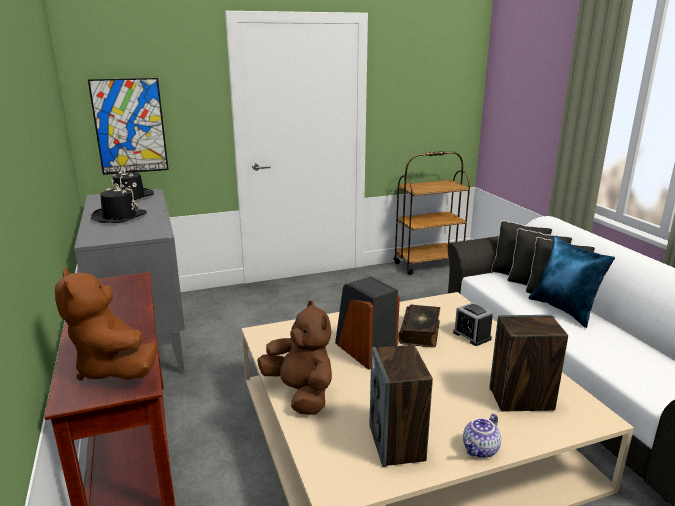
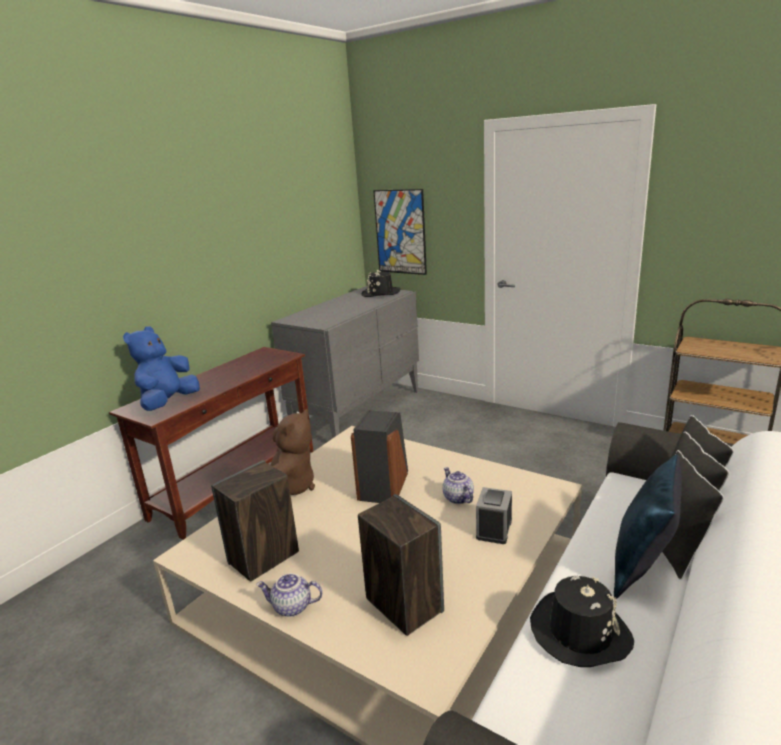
camera: 55 degrees right, 0 degrees up
brown plush toy [55,268,157,381] -> blue plush toy [123,326,200,411]
black hat [91,186,147,223] -> black hat moved to [530,575,634,667]
book [398,305,440,347] -> teapot [443,467,474,504]

